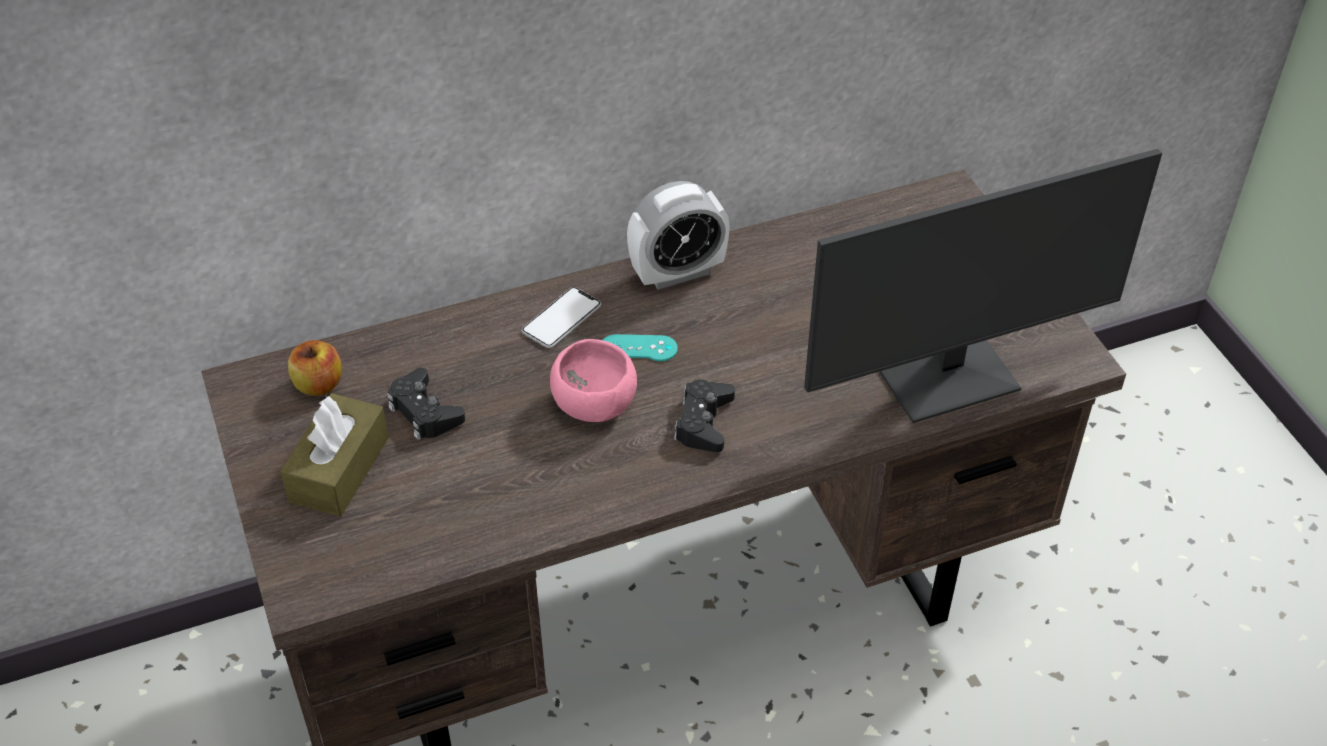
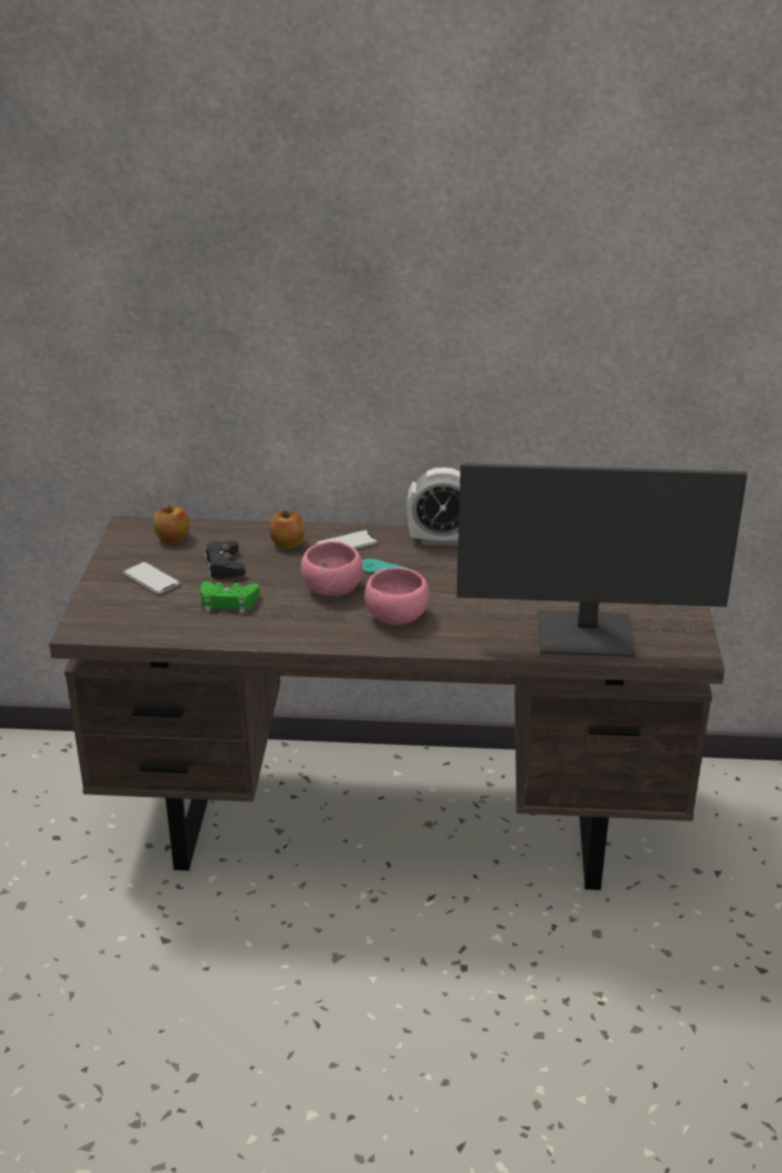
camera: 25 degrees right, 15 degrees down
brown tissue box [280,393,389,517] -> phone [122,561,181,594]
black game controller [674,379,735,452] -> pink bowl [365,567,429,625]
none -> green game controller [201,581,259,613]
none -> apple [270,510,305,549]

